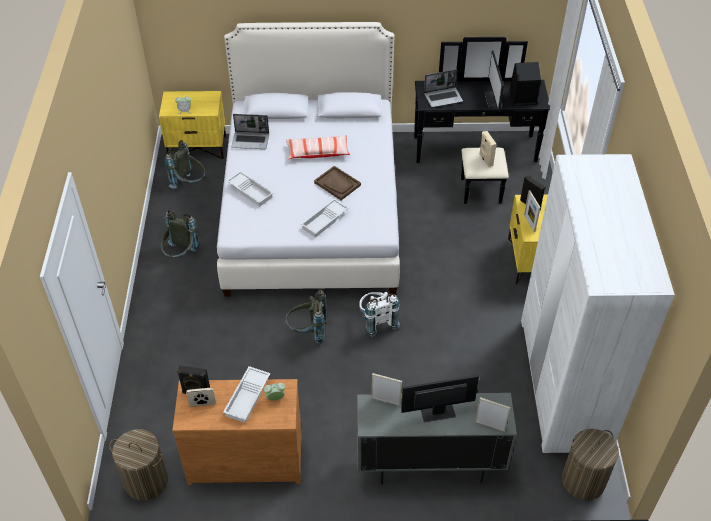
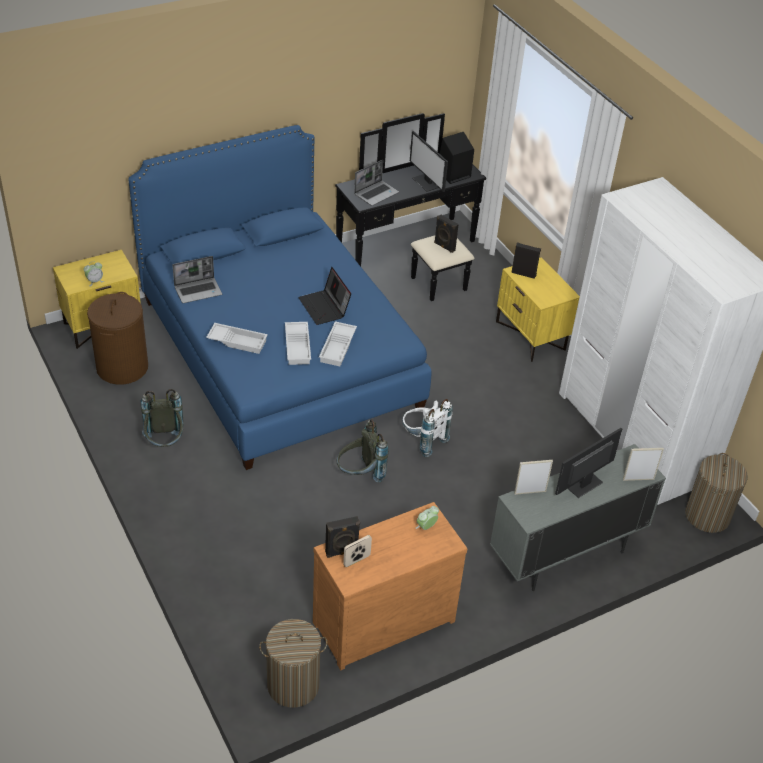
camera: 30 degrees left, 5 degrees down
grey backpack [165,140,206,188] -> brown laundry basket [87,292,148,385]
white bed [217,22,400,297] -> blue bed [128,125,431,470]
white tray [223,366,271,423] -> white tray moved to [285,322,311,365]
pillow [286,135,350,159] -> none
brown tray [314,166,361,200] -> laptop [298,267,351,325]
beige speaker [479,131,497,167] -> black speaker [434,214,459,253]
picture frame [524,190,541,232] -> none

